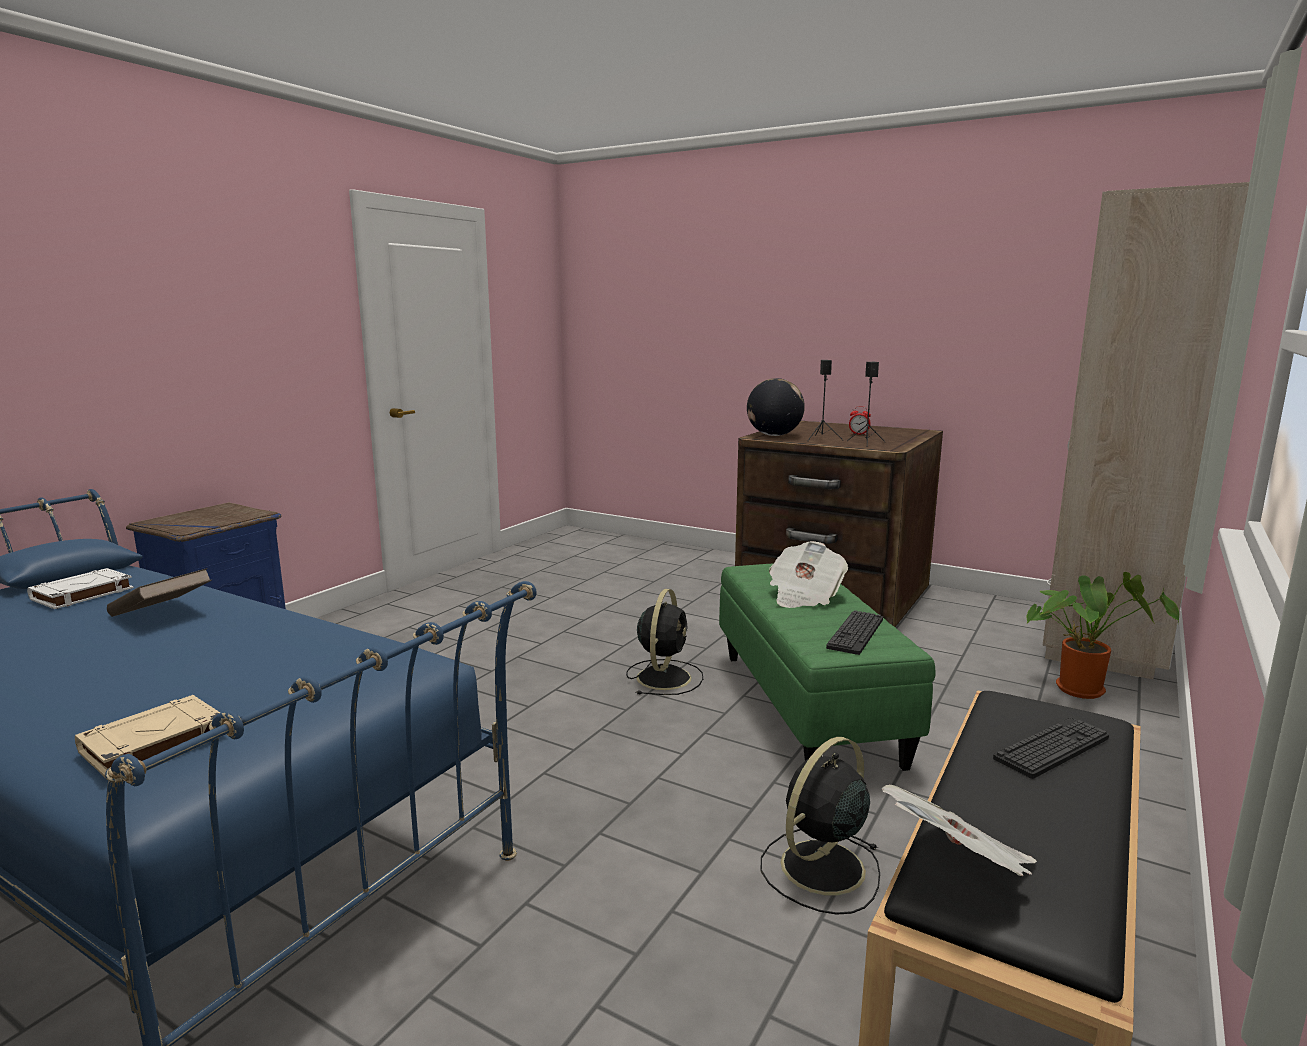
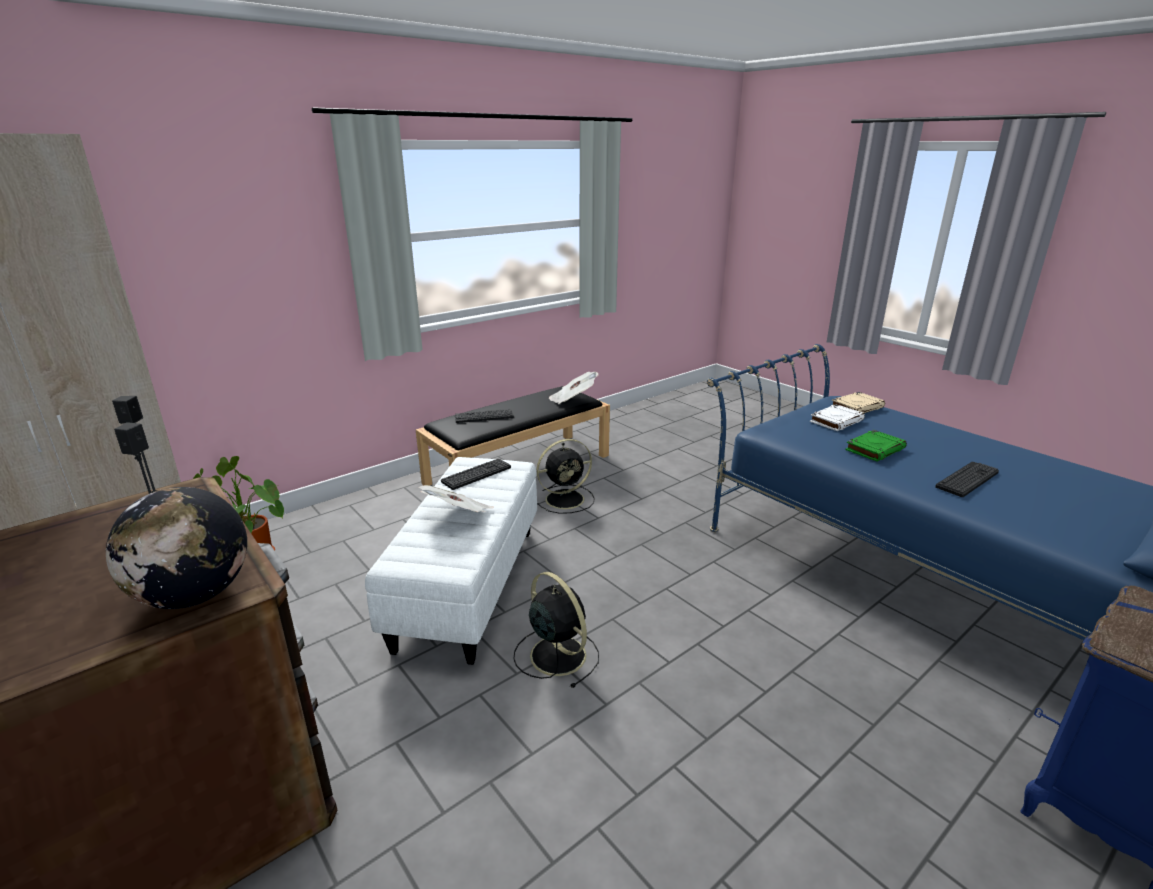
camera: 160 degrees left, 10 degrees up
white book [27,568,134,609] -> white book moved to [810,404,865,431]
brown book [107,568,212,617] -> keyboard [935,462,999,497]
black fan [626,589,703,695] -> black fan turned 105 degrees clockwise [514,572,599,688]
green ottoman [719,563,935,771] -> white ottoman [365,457,537,665]
alarm clock [849,406,871,435] -> none
none -> green book [845,430,907,462]

